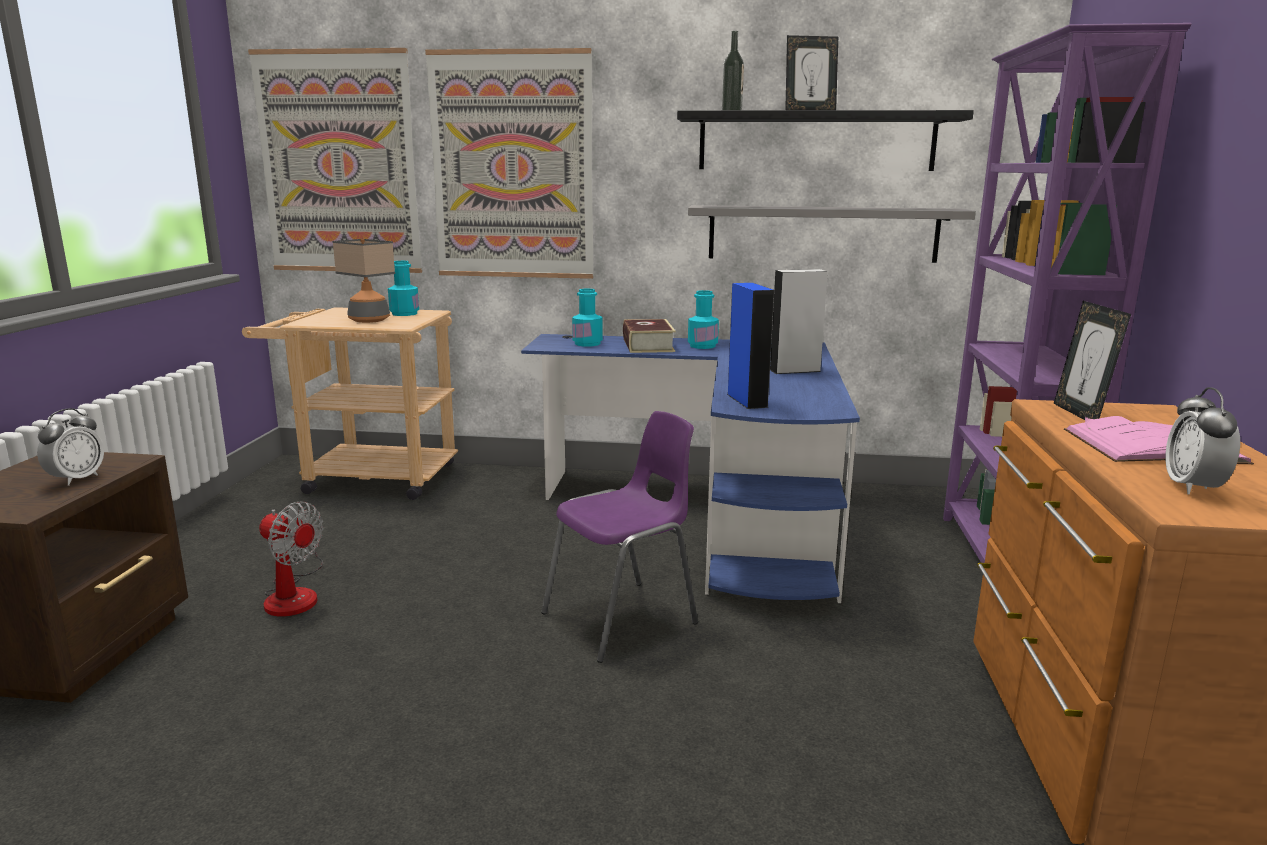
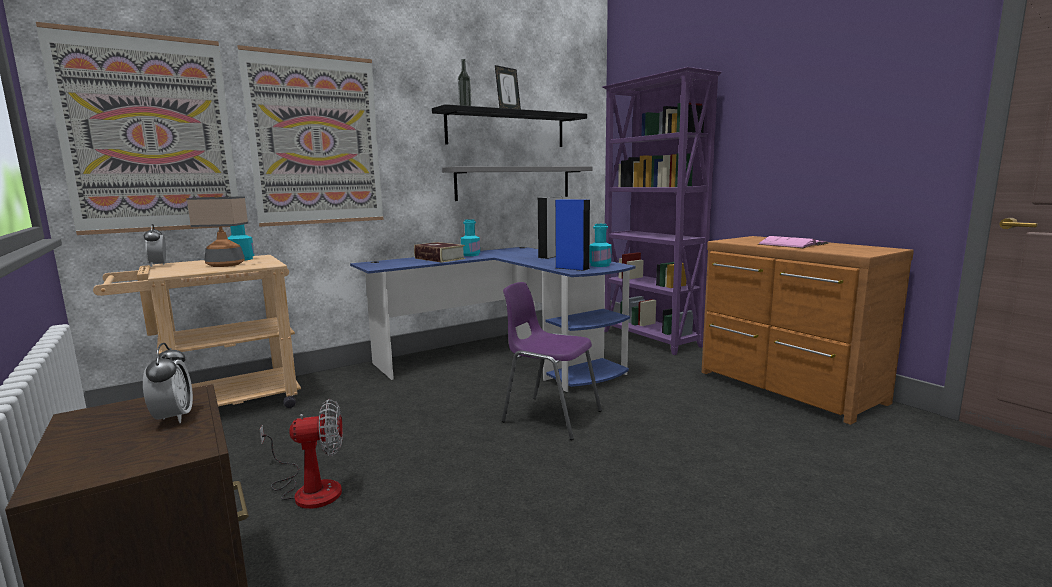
camera: 40 degrees left, 5 degrees down
purple chair [541,411,698,663] -> purple chair turned 75 degrees counterclockwise [502,282,602,440]
turquoise bottle [572,289,603,347] -> turquoise bottle moved to [590,224,612,267]
picture frame [1054,301,1131,420] -> none
alarm clock [1165,387,1240,494] -> alarm clock moved to [144,224,166,267]

